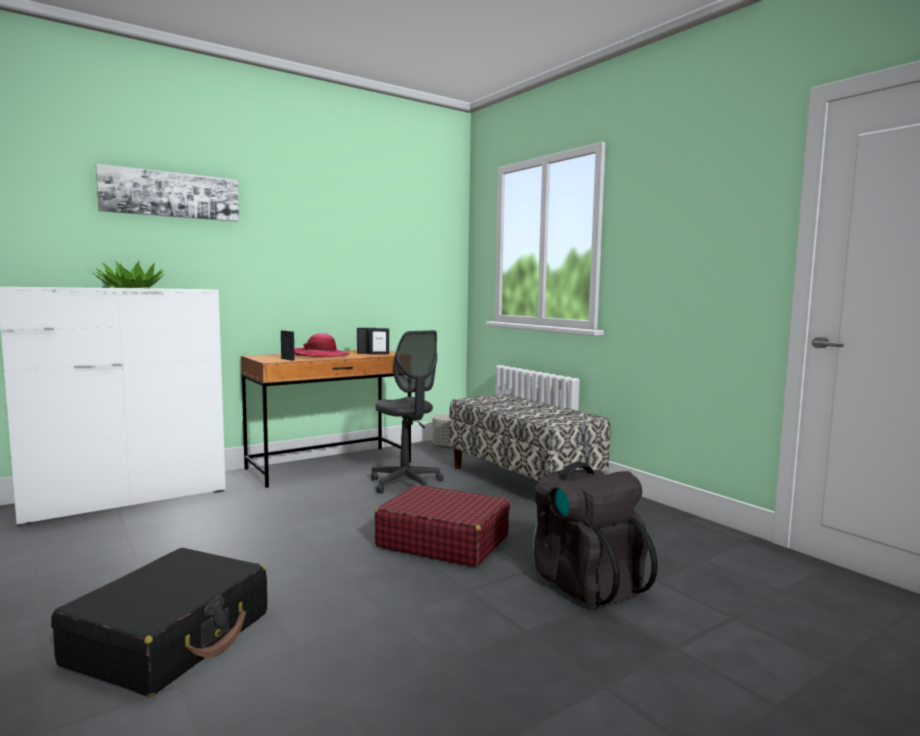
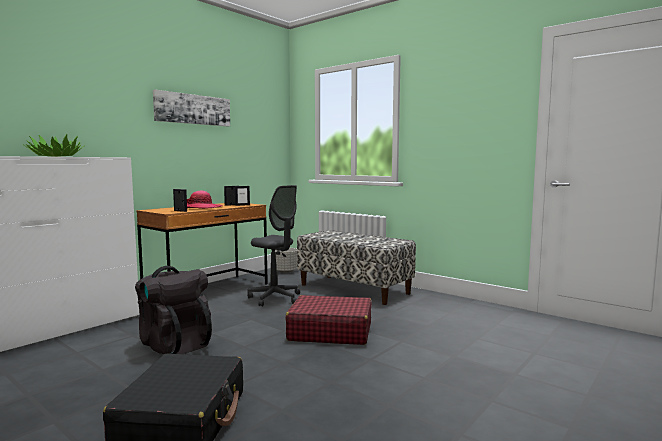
camera: 15 degrees left, 0 degrees up
picture [96,164,239,222] -> picture moved to [153,89,230,126]
black backpack [533,462,657,609] -> black backpack moved to [135,266,212,355]

